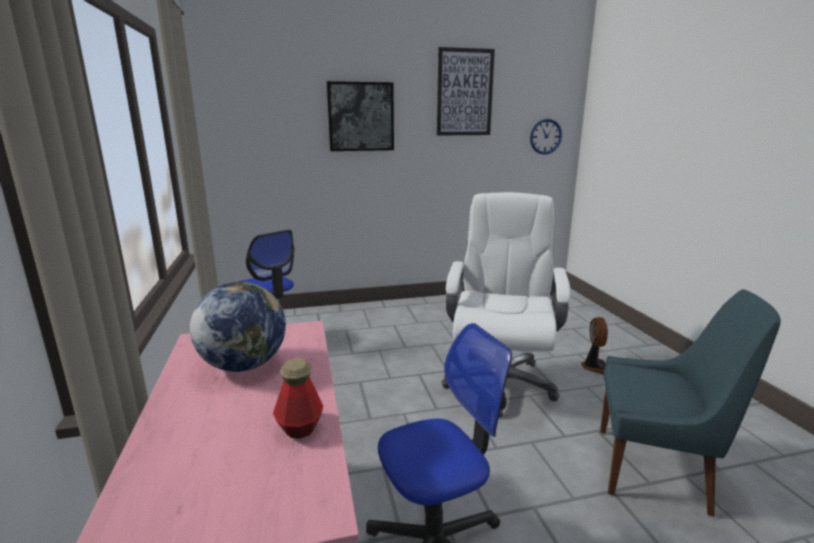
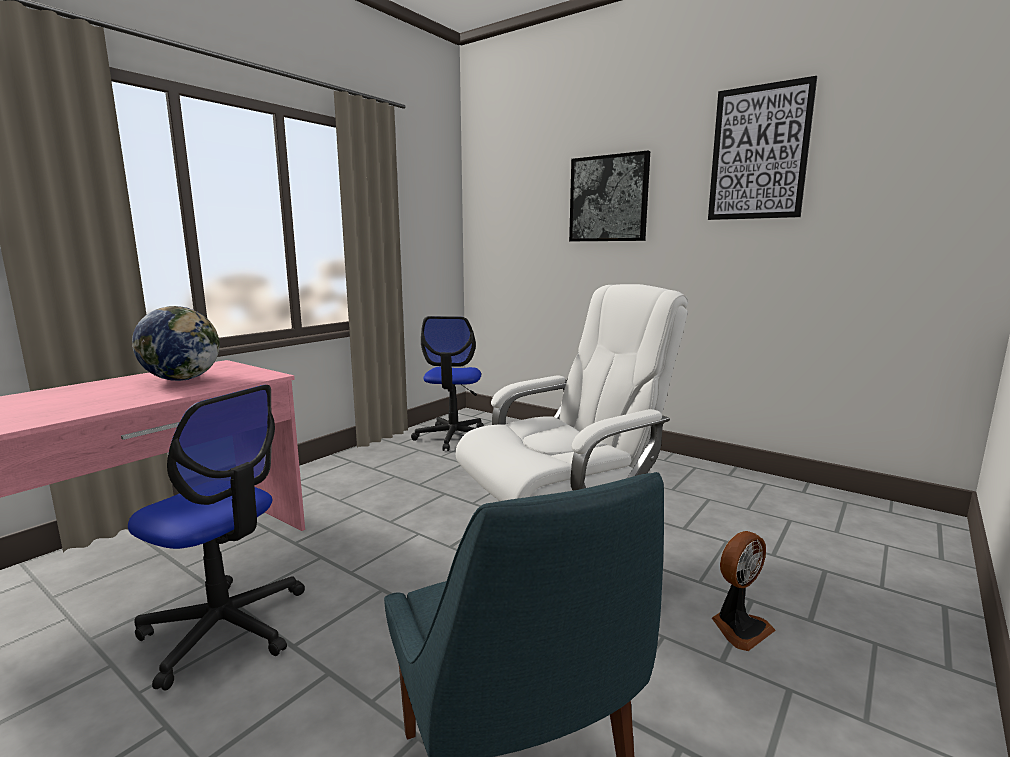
camera: 50 degrees right, 5 degrees down
bottle [273,358,323,439] -> none
wall clock [530,119,562,155] -> none

